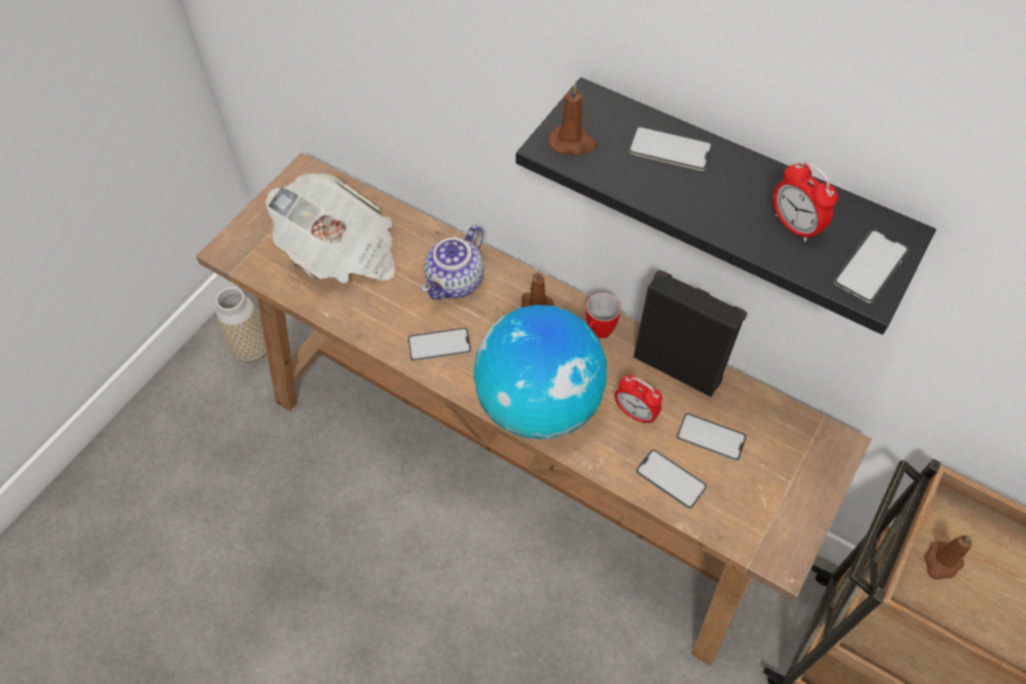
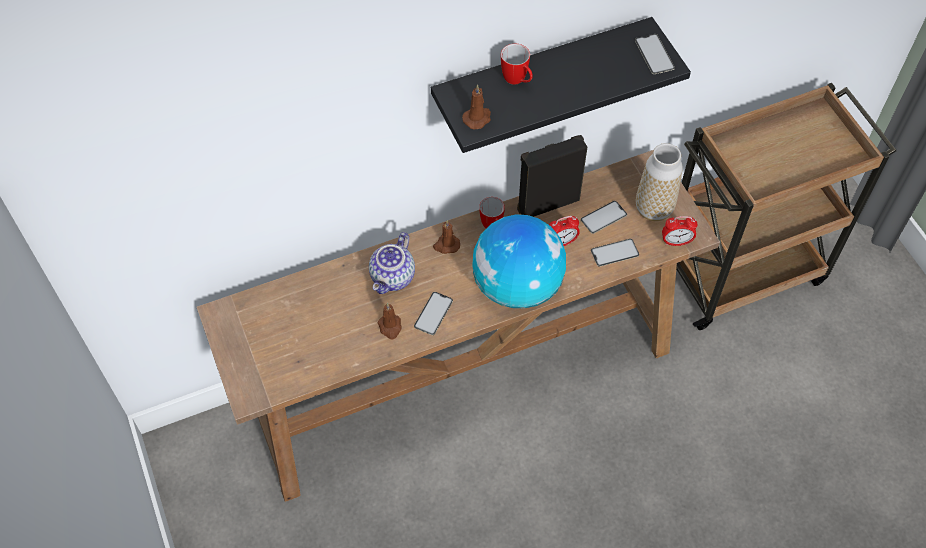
camera: 55 degrees left, 0 degrees up
vase [215,287,267,362] -> vase moved to [636,143,683,221]
newspaper [266,173,395,283] -> none
teapot [421,225,484,300] -> teapot turned 45 degrees clockwise [369,232,415,294]
phone [628,126,713,171] -> mug [501,44,533,85]
alarm clock [773,161,838,242] -> alarm clock moved to [662,216,698,246]
brown candle [924,535,972,580] -> brown candle moved to [378,303,402,339]

